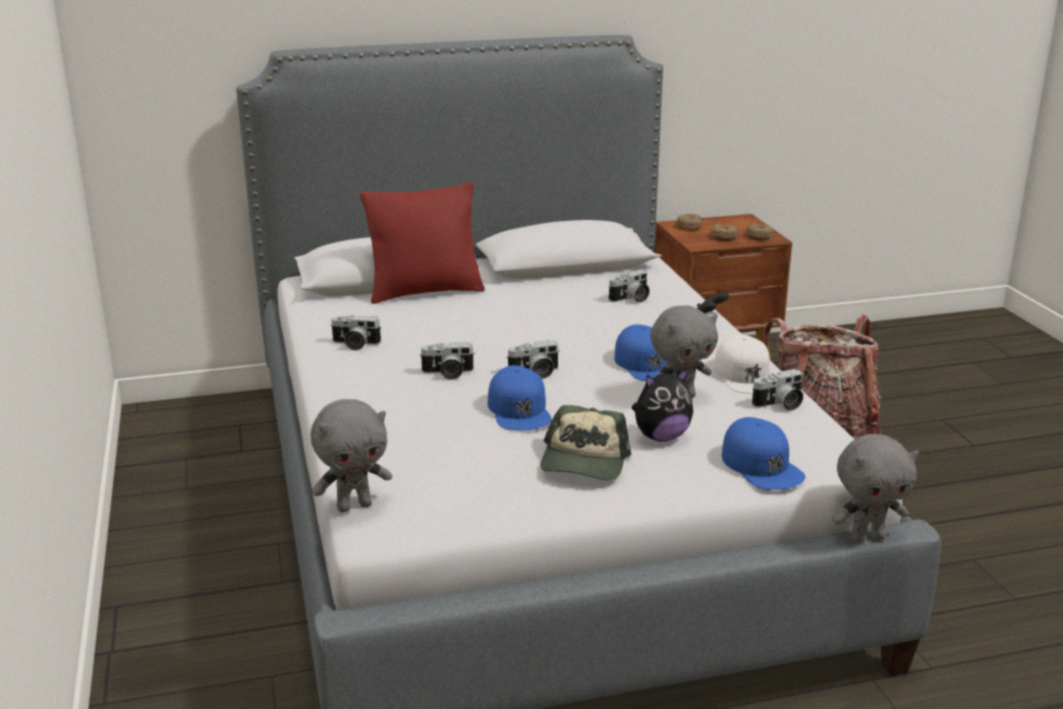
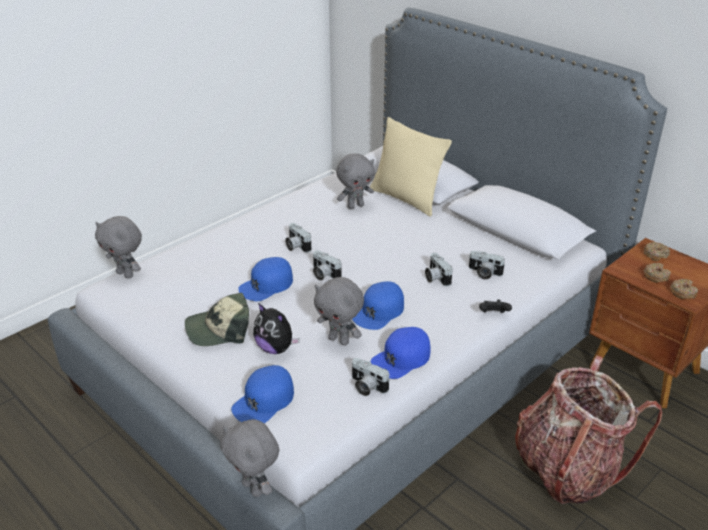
camera: 60 degrees right, 10 degrees up
camera [330,315,382,351] -> camera moved to [425,253,453,286]
red pillow [360,182,485,304] -> beige pillow [370,117,452,217]
white cap [714,334,770,394] -> blue cap [371,327,430,379]
none -> grey plush toy [336,154,375,209]

